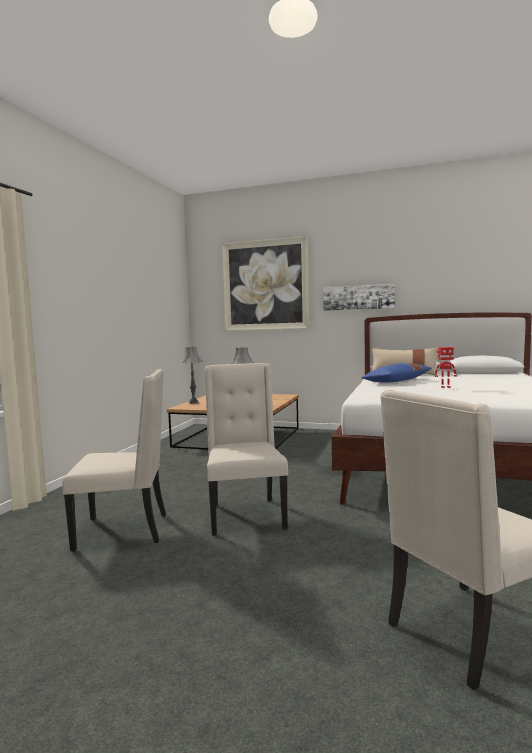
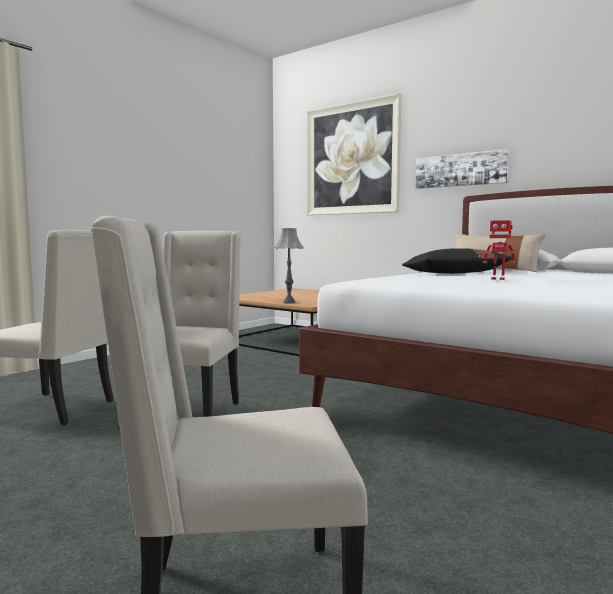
camera: 20 degrees right, 0 degrees up
grey table lamp [180,347,203,404] -> none
blue pillow [361,363,432,383] -> black pillow [402,248,512,274]

